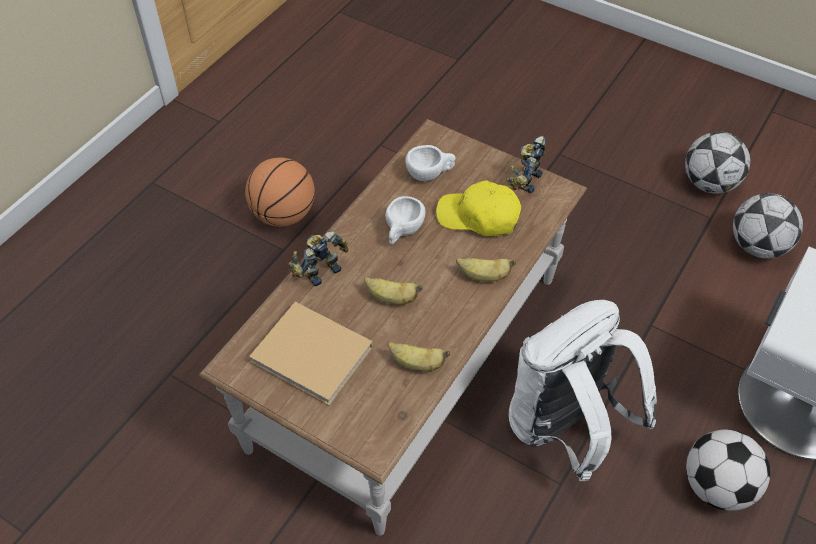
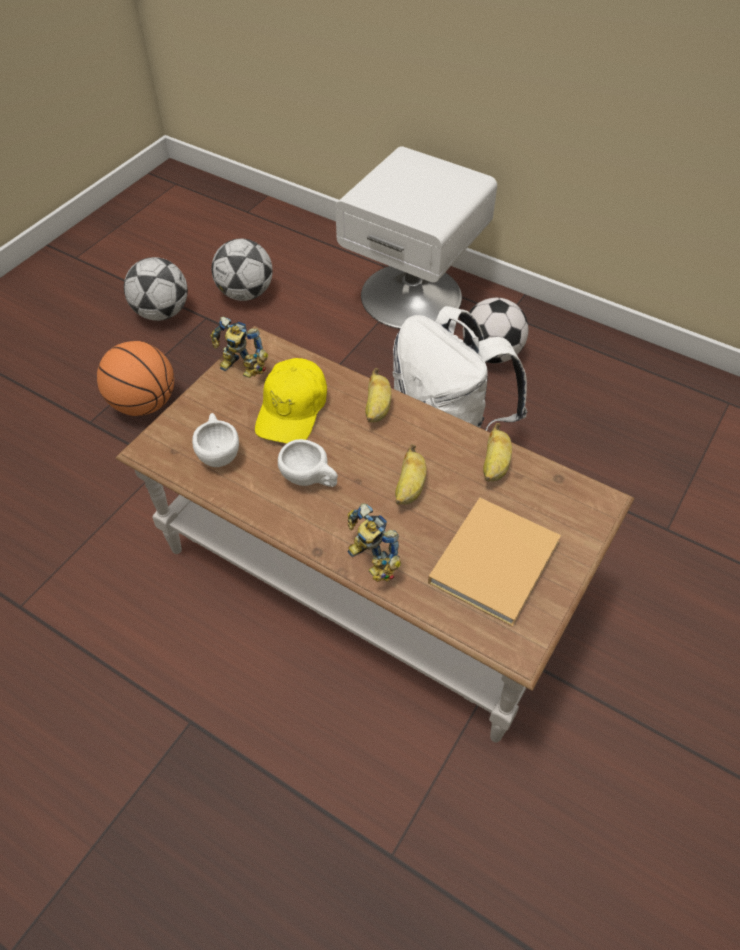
camera: 90 degrees left, 0 degrees up
basketball [245,158,315,227] -> basketball moved to [97,341,174,416]

